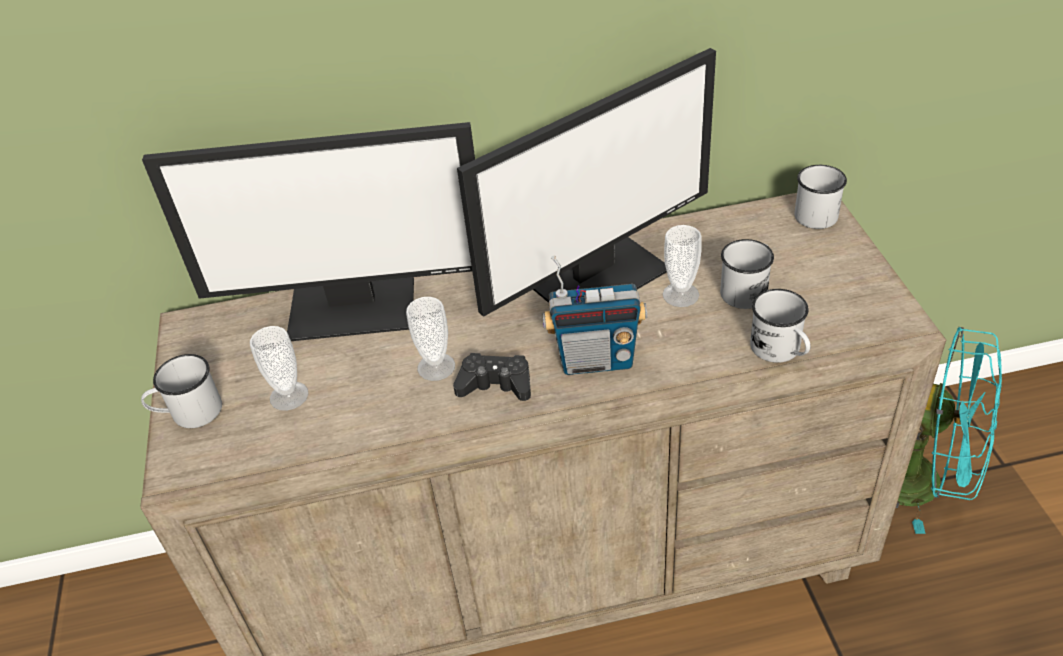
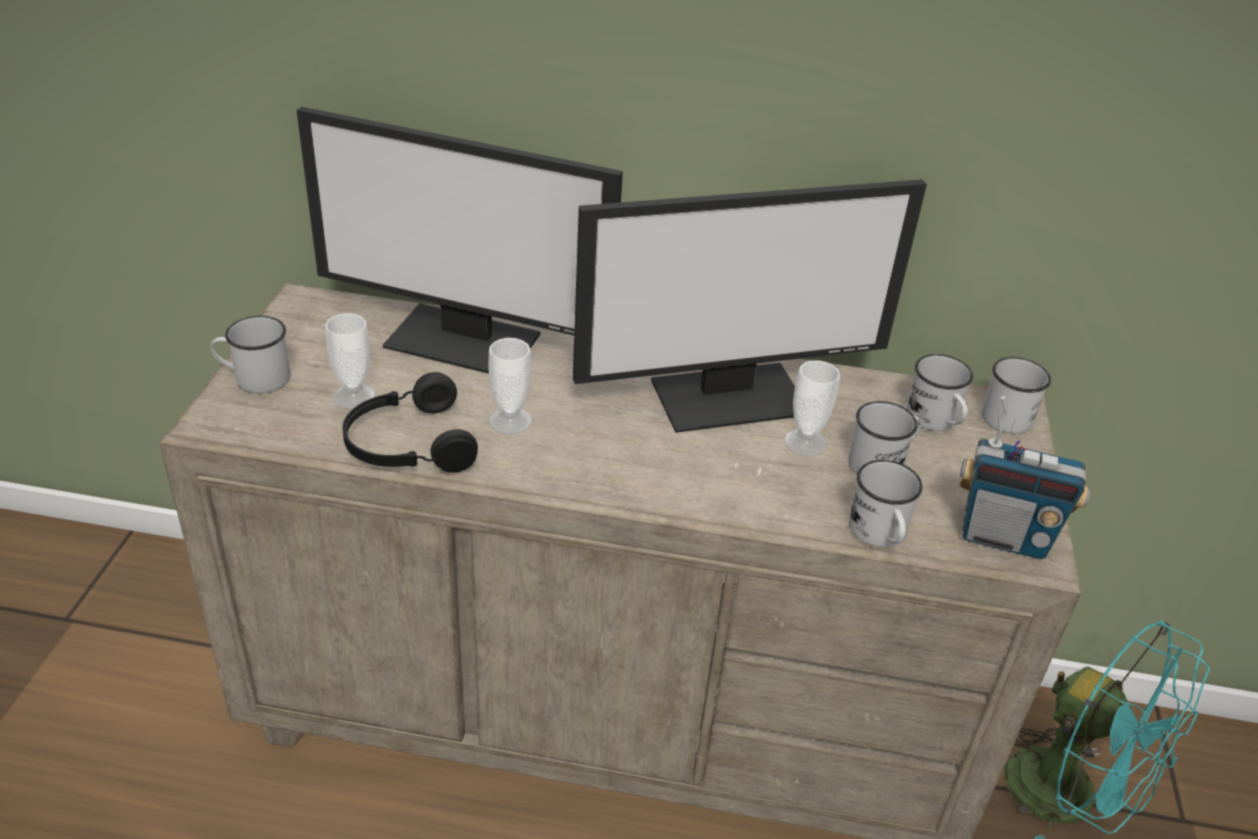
camera: 15 degrees right, 5 degrees down
black game controller [453,353,531,401] -> none
radio [542,255,647,375] -> radio moved to [960,396,1090,559]
none -> black headphones [342,372,478,473]
none -> white mug [906,354,973,431]

